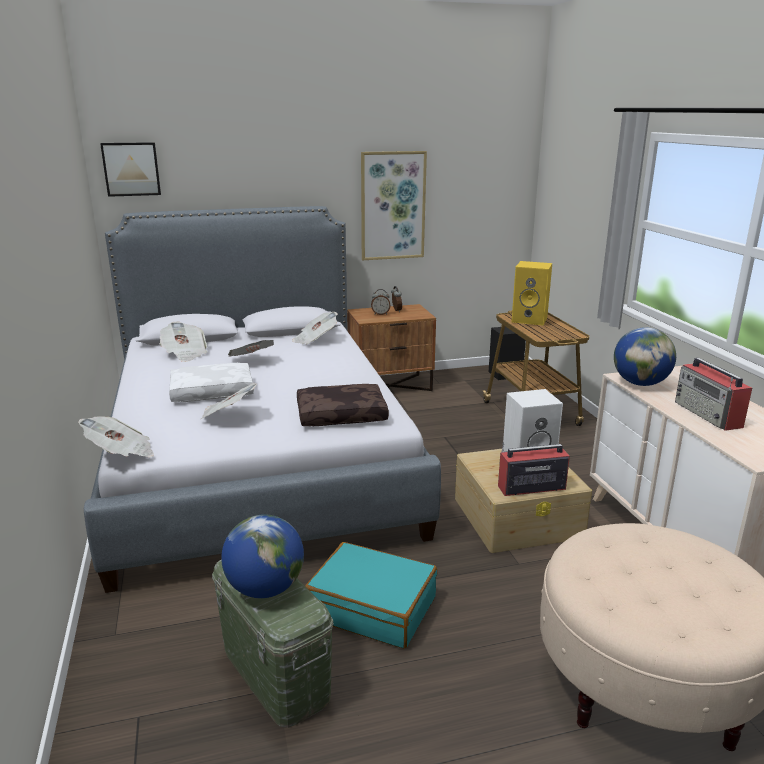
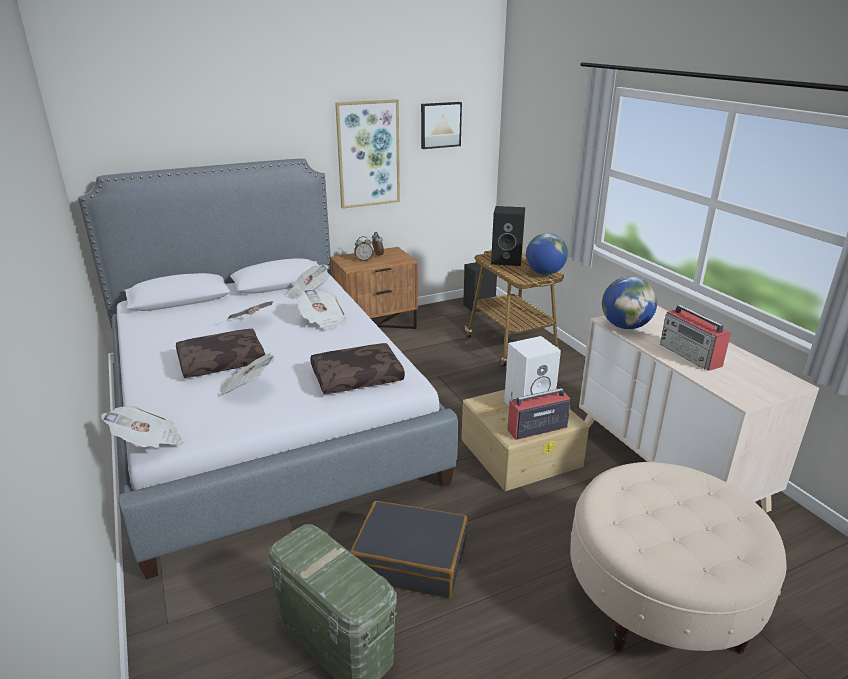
camera: 10 degrees left, 5 degrees up
picture [100,142,161,197] -> picture moved to [421,102,462,149]
newspaper [160,322,207,362] -> newspaper moved to [297,289,347,331]
white pillow [169,363,254,402] -> brown pillow [176,329,266,378]
globe [221,514,304,598] -> globe moved to [526,233,568,275]
turquoise suitcase [305,542,437,649] -> black suitcase [350,501,468,598]
yellow speaker [512,261,552,326] -> black speaker [491,206,525,266]

